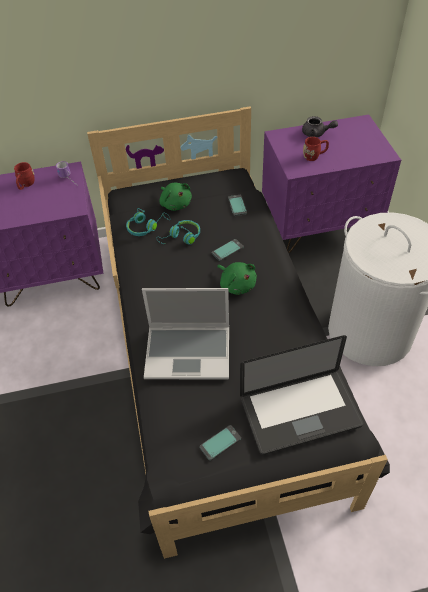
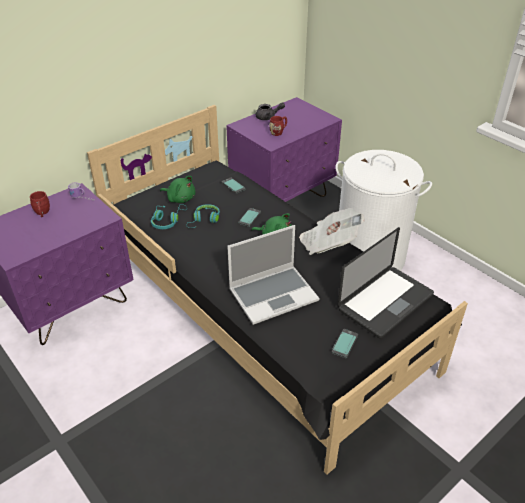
camera: 30 degrees left, 10 degrees down
none -> newspaper [299,208,365,255]

